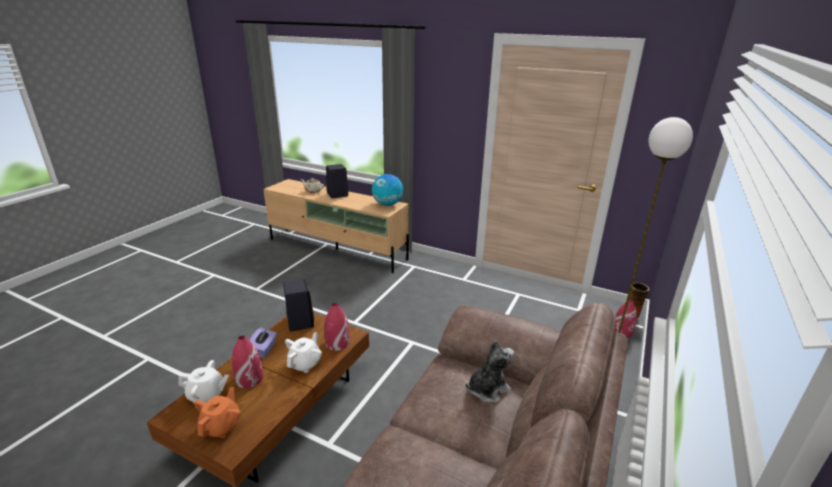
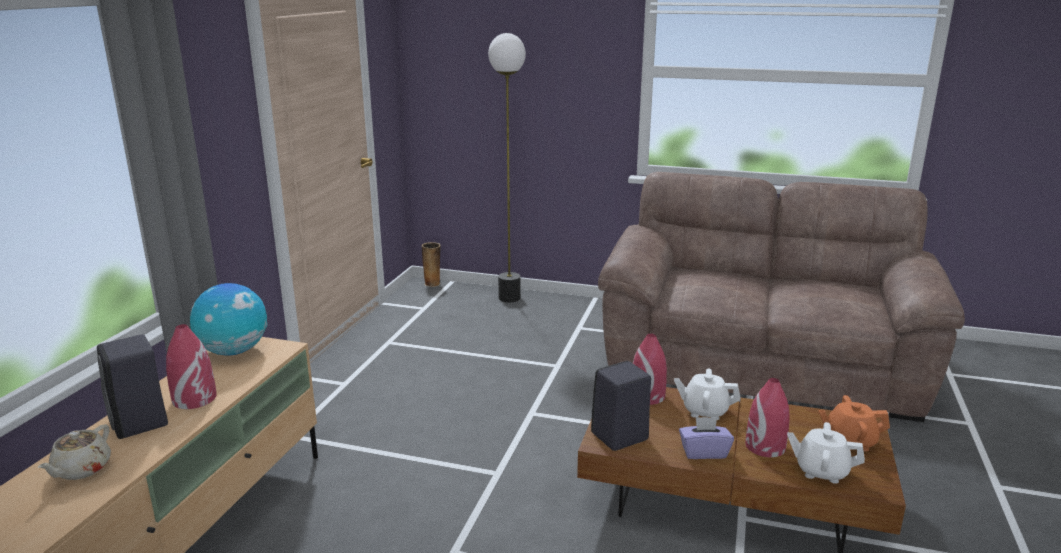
camera: 100 degrees left, 5 degrees down
white teapot [178,360,229,403] -> white teapot turned 60 degrees counterclockwise [787,422,865,484]
plush toy [465,340,514,403] -> none
red vase [615,299,637,338] -> red vase moved to [166,324,217,409]

